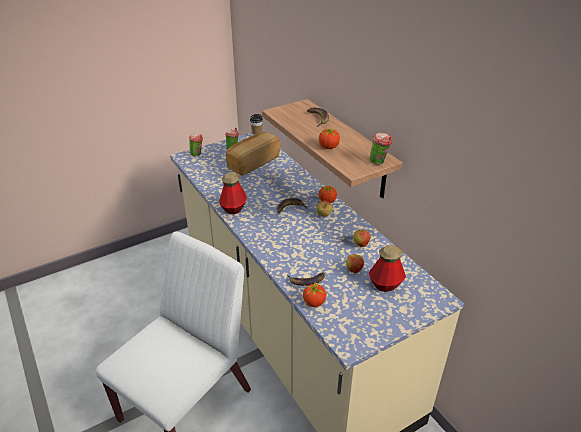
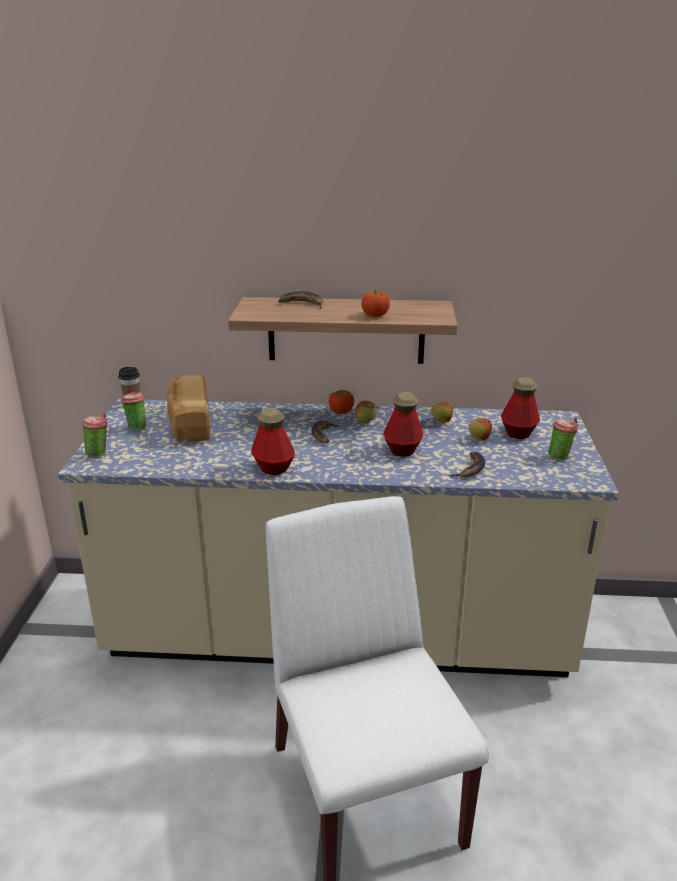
camera: 55 degrees left, 10 degrees down
tomato [303,280,326,307] -> none
cup [369,133,392,164] -> cup moved to [548,418,579,461]
none -> bottle [383,392,424,457]

